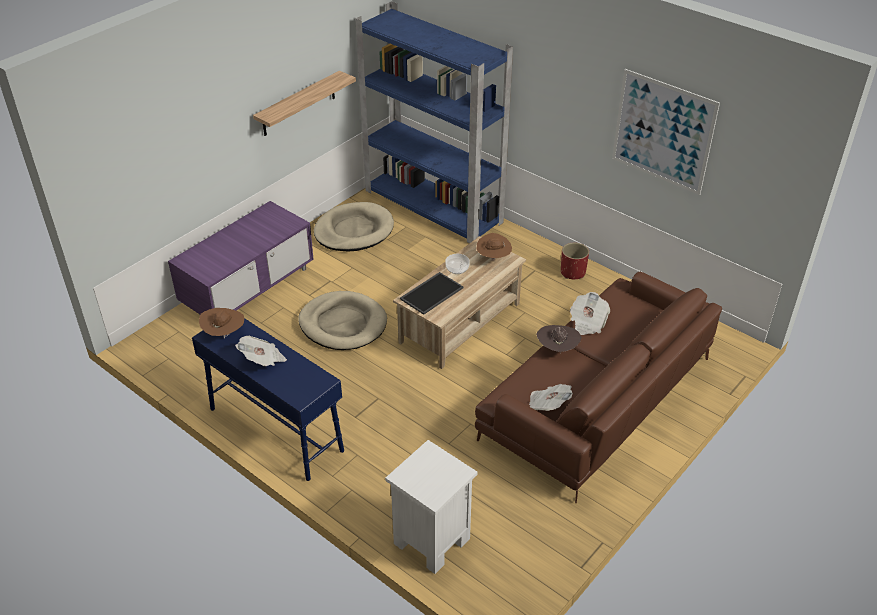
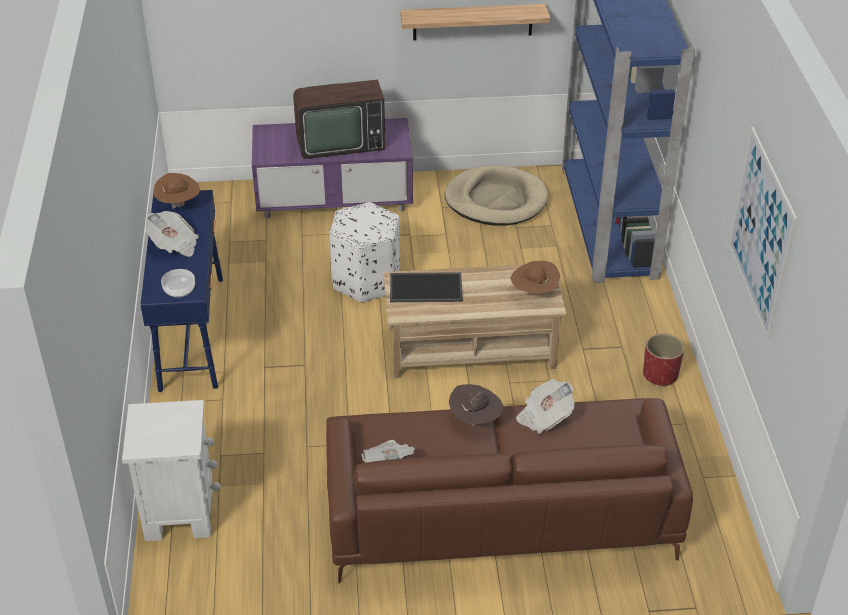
camera: 45 degrees right, 0 degrees up
beige dog bed [298,291,387,350] -> white ottoman [329,202,400,303]
bowl [445,254,470,274] -> bowl moved to [161,269,195,298]
none -> television [293,80,385,159]

